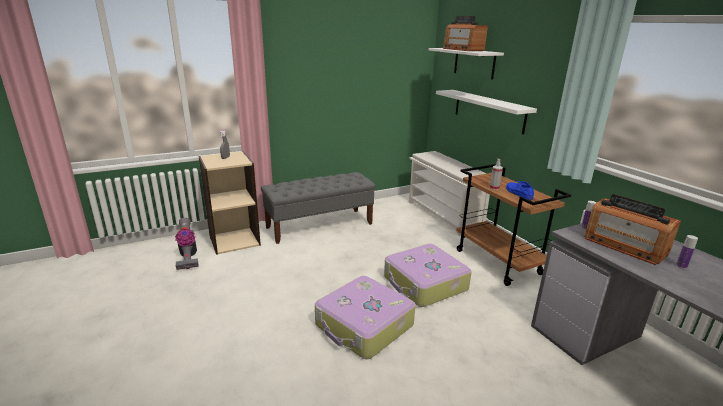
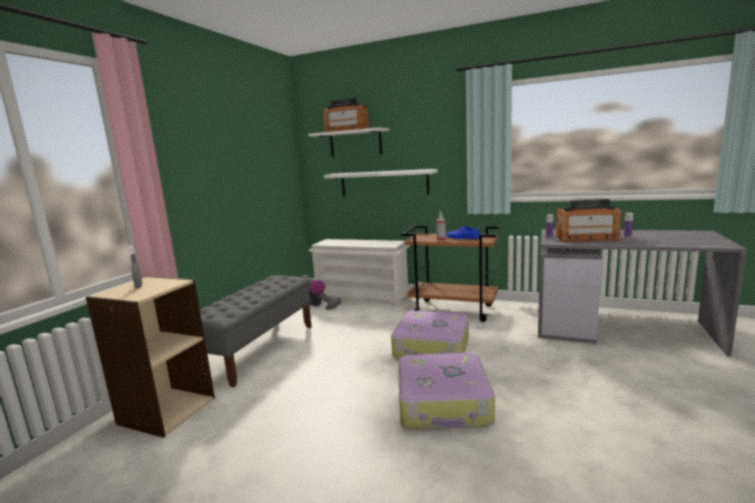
camera: 40 degrees left, 10 degrees down
vacuum cleaner [175,218,199,270] -> vacuum cleaner moved to [302,275,342,310]

